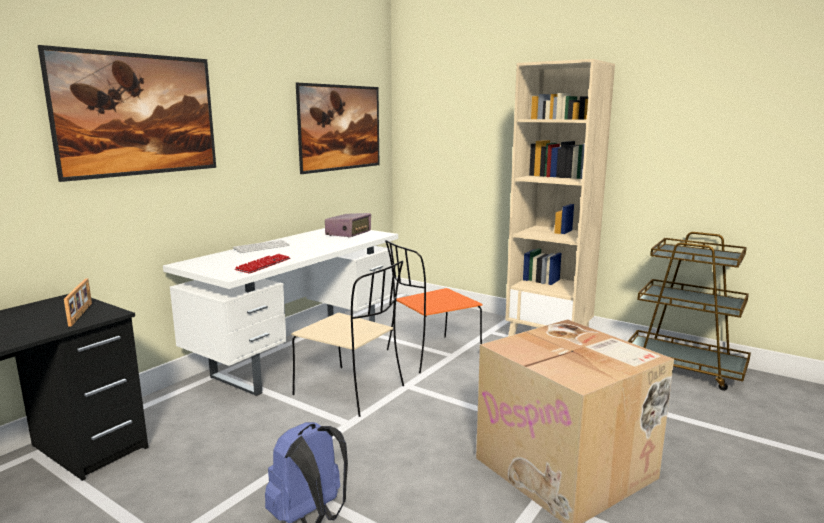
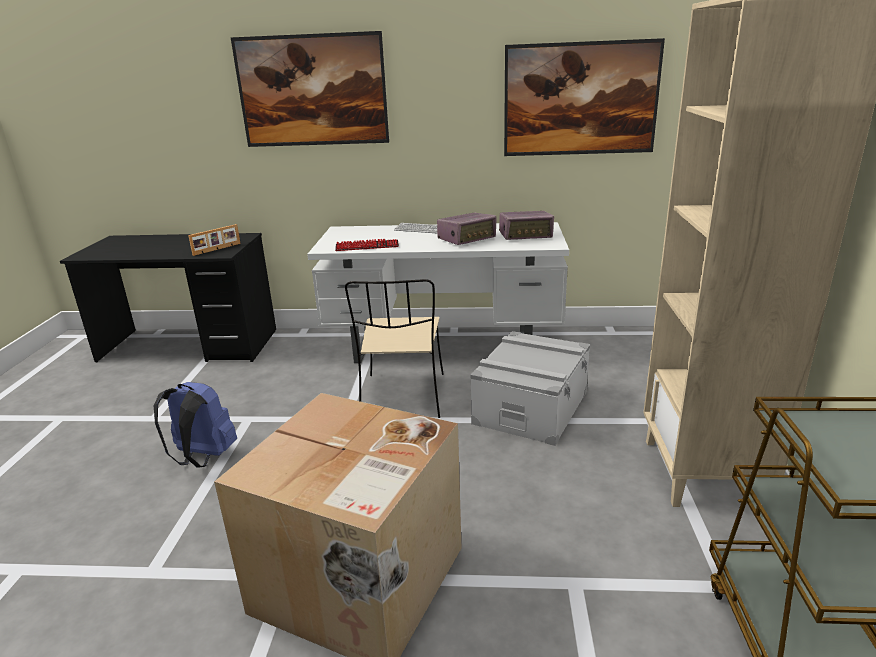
camera: 60 degrees right, 10 degrees up
orange chair [385,240,483,373] -> grey storage box [470,331,590,446]
none -> radio [437,213,497,245]

